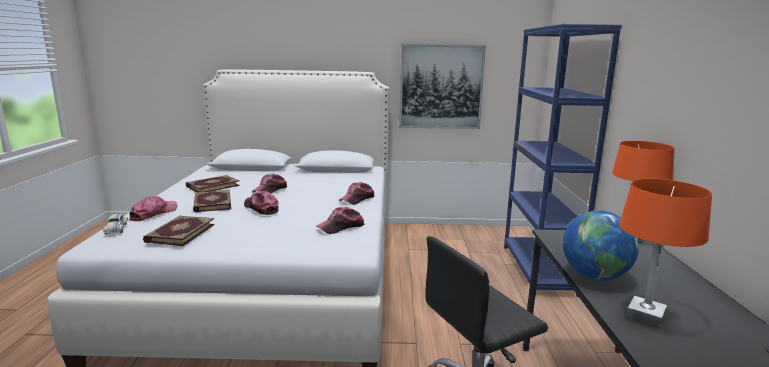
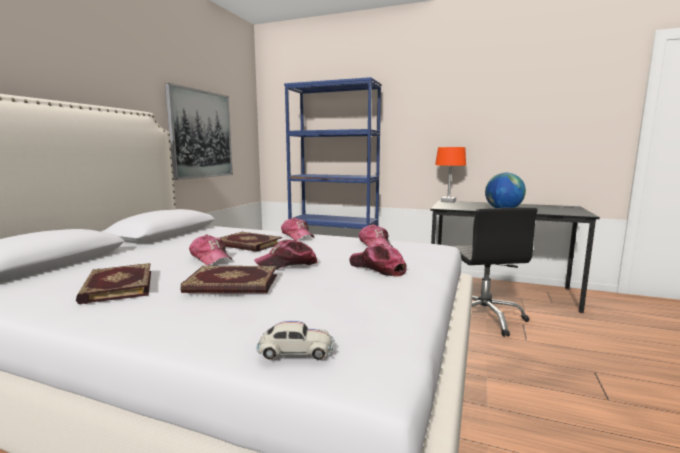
camera: 70 degrees left, 5 degrees down
cap [129,196,177,221] -> cap moved to [349,244,406,277]
book [143,216,215,246] -> book moved to [220,232,282,252]
orange table lamp [619,178,712,328] -> none

